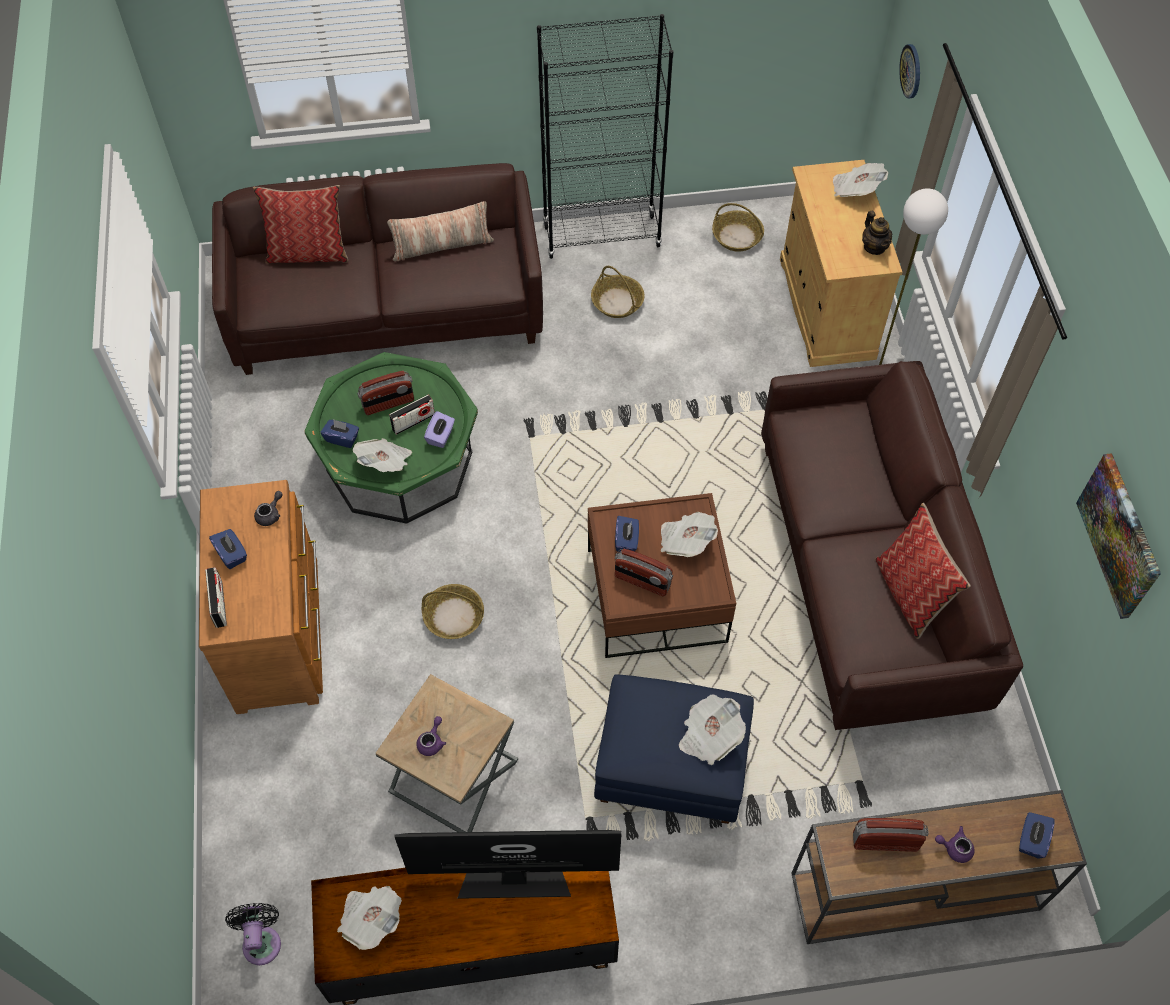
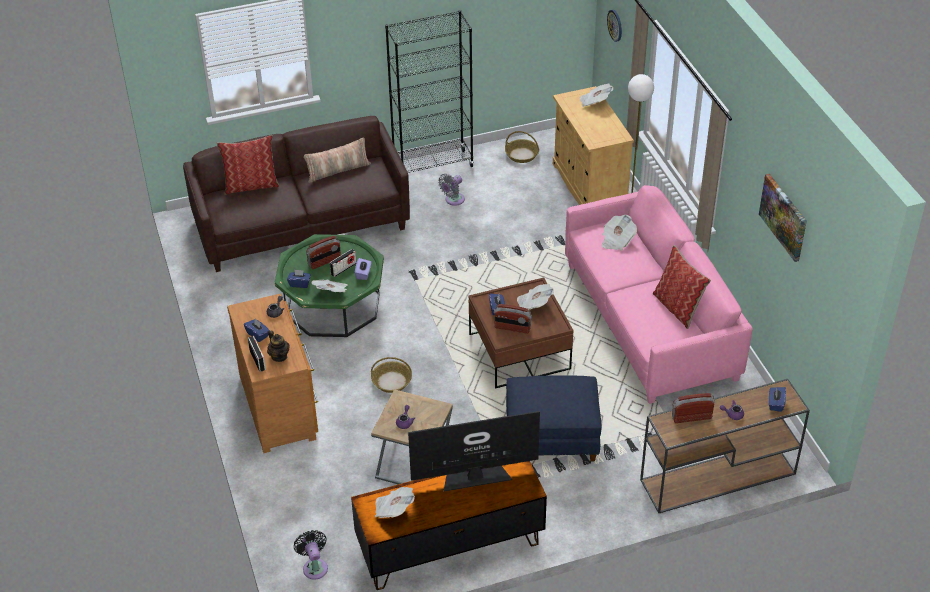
camera: 10 degrees left, 15 degrees down
basket [591,266,645,318] -> grey fan [438,174,465,206]
newspaper [679,694,746,765] -> newspaper moved to [602,215,637,251]
brown sofa [761,361,1023,730] -> pink sofa [565,185,753,404]
teapot [862,211,892,255] -> teapot moved to [267,330,289,362]

